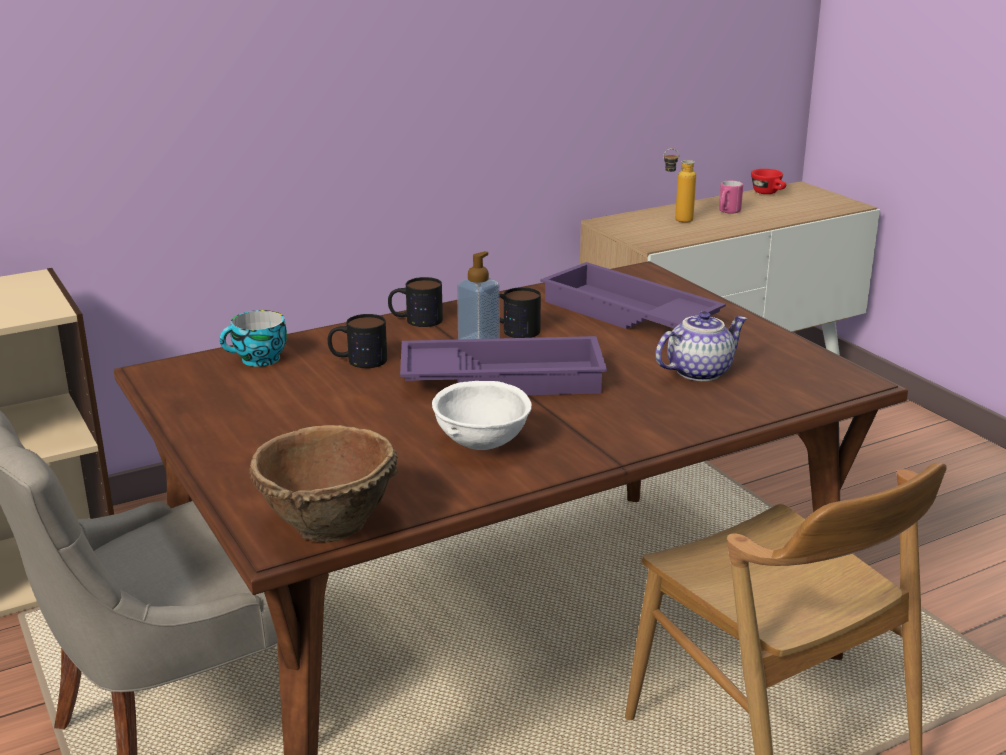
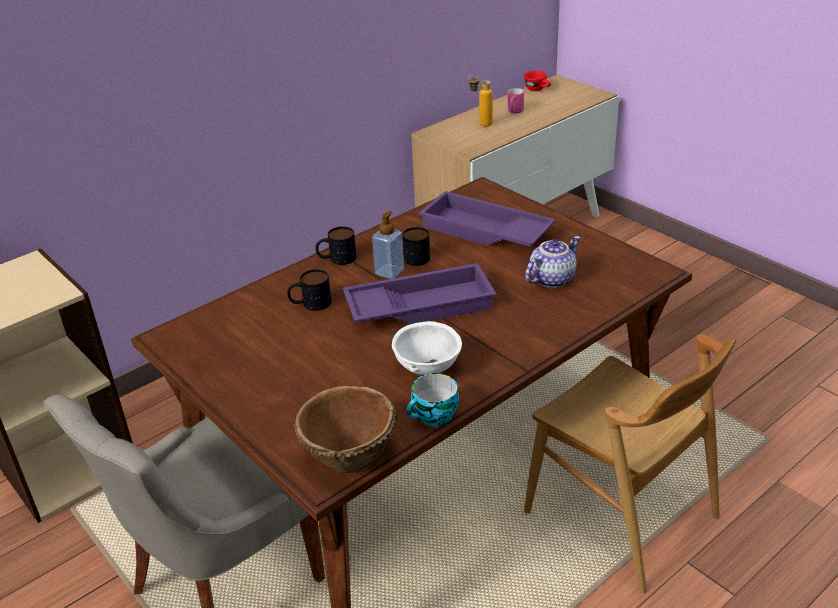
camera: 10 degrees left, 10 degrees up
cup [220,310,287,367] -> cup moved to [406,373,459,427]

